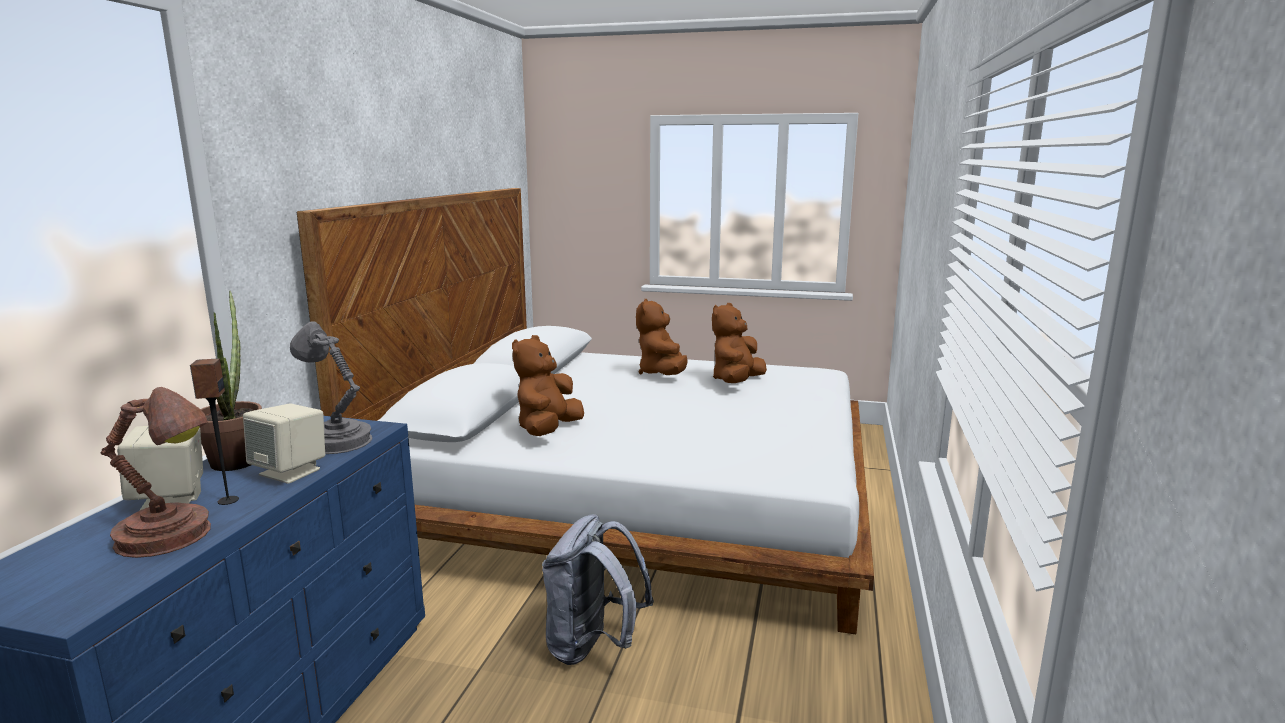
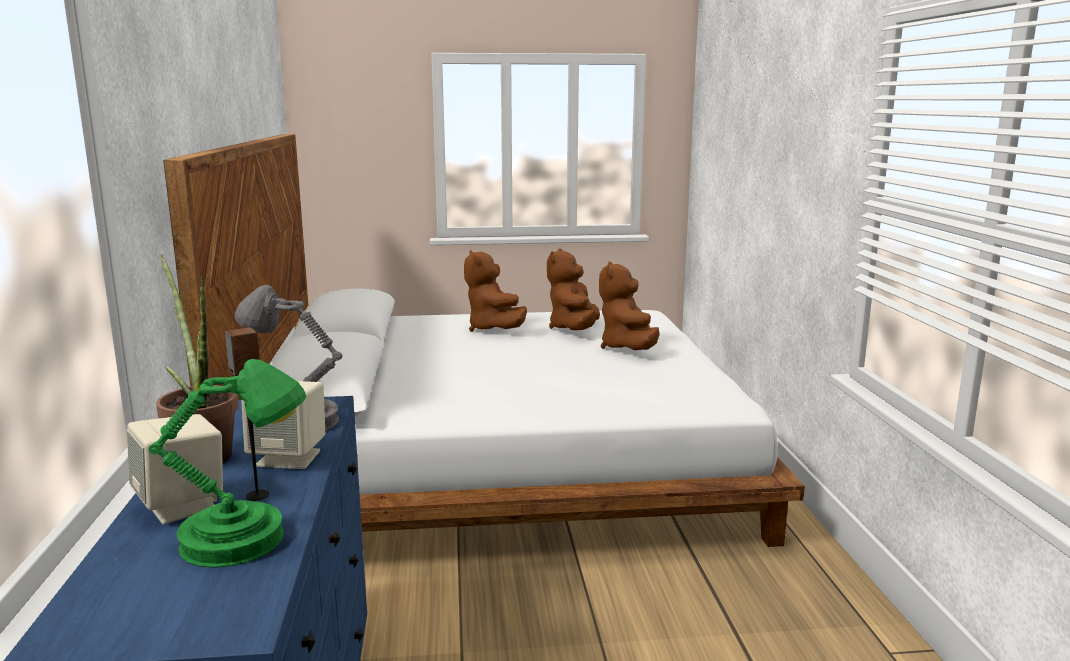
camera: 20 degrees left, 0 degrees up
brown table lamp [101,387,211,558] -> green table lamp [149,359,306,568]
brown plush toy [512,335,584,436] -> brown plush toy moved to [599,261,660,350]
grey backpack [542,514,654,665] -> none

